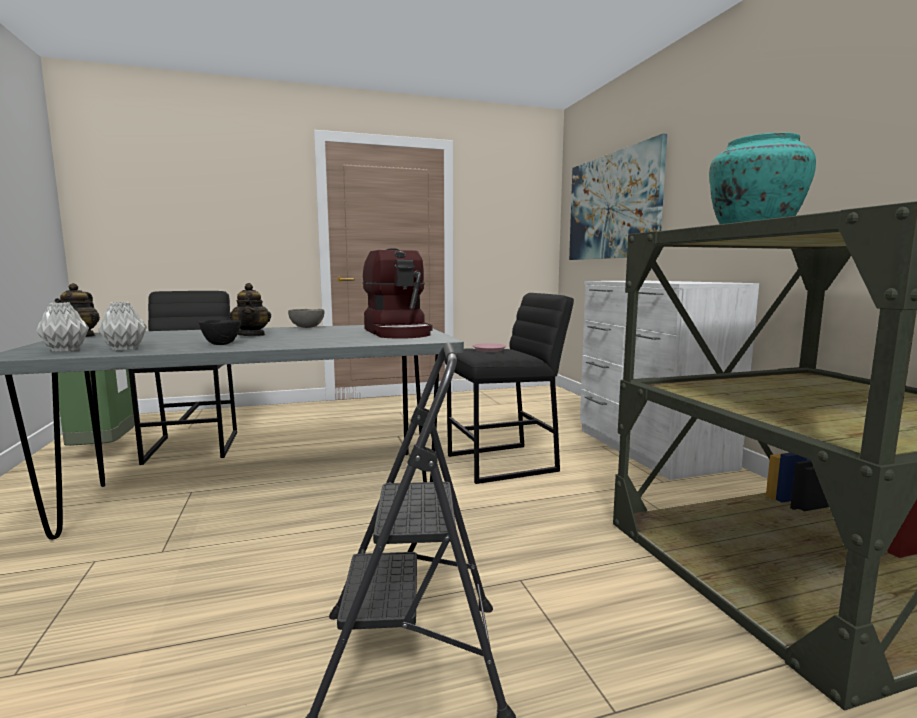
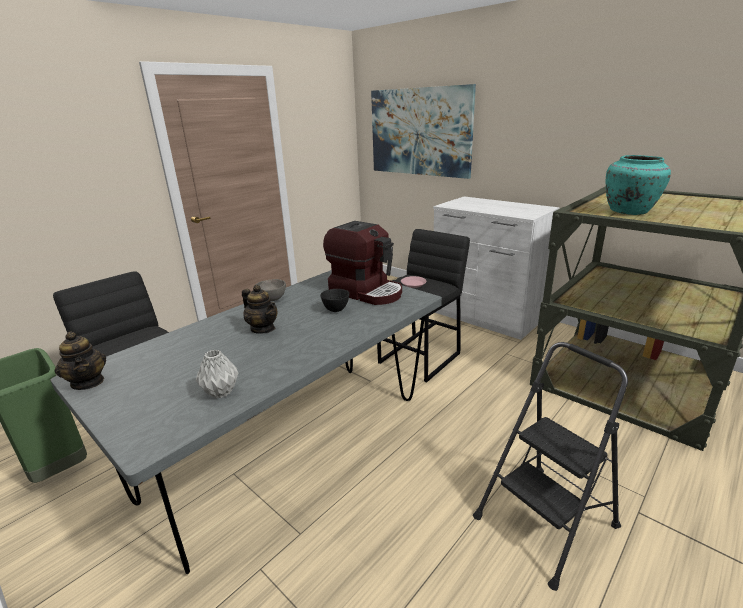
camera: 30 degrees left, 15 degrees up
grey vase [36,302,89,352] -> none
black bowl [199,320,241,345] -> black bowl moved to [320,289,349,312]

